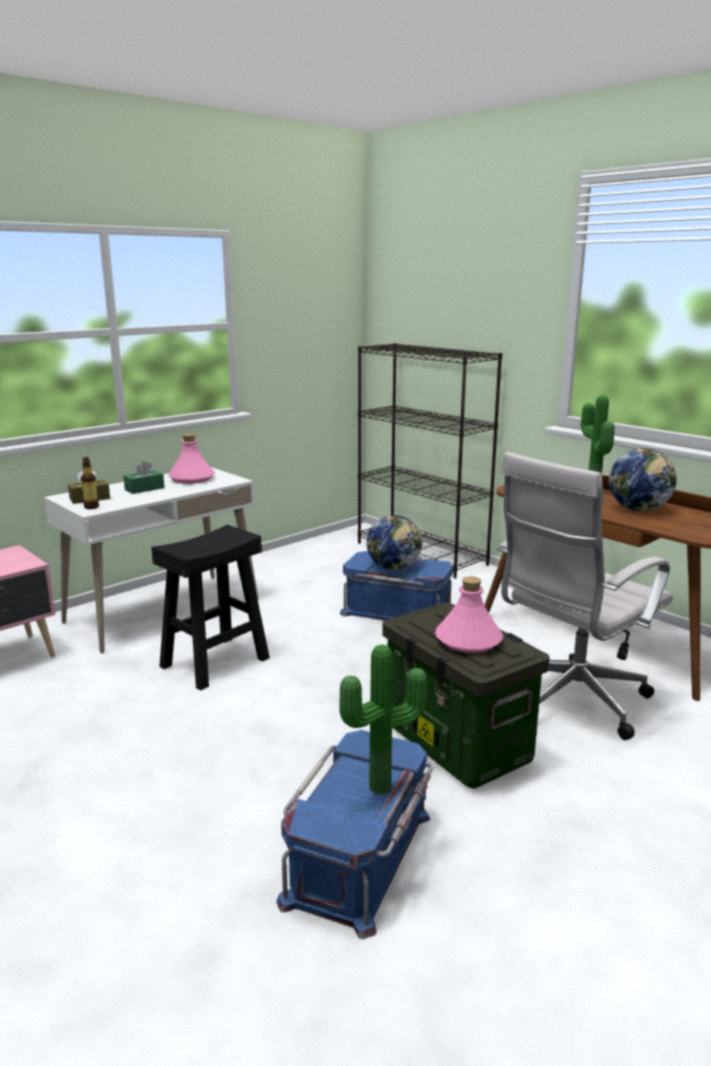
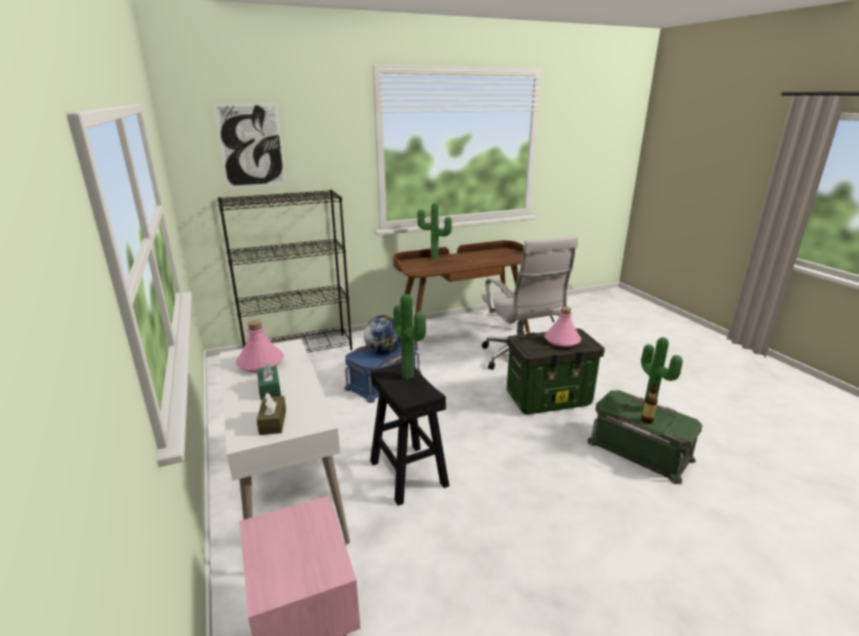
camera: 70 degrees left, 5 degrees up
bottle [81,457,99,509] -> bottle moved to [641,385,658,424]
blue storage box [276,730,433,939] -> green storage box [587,390,703,484]
globe [609,448,677,511] -> none
none -> picture [213,103,286,188]
none -> potted plant [393,294,426,379]

